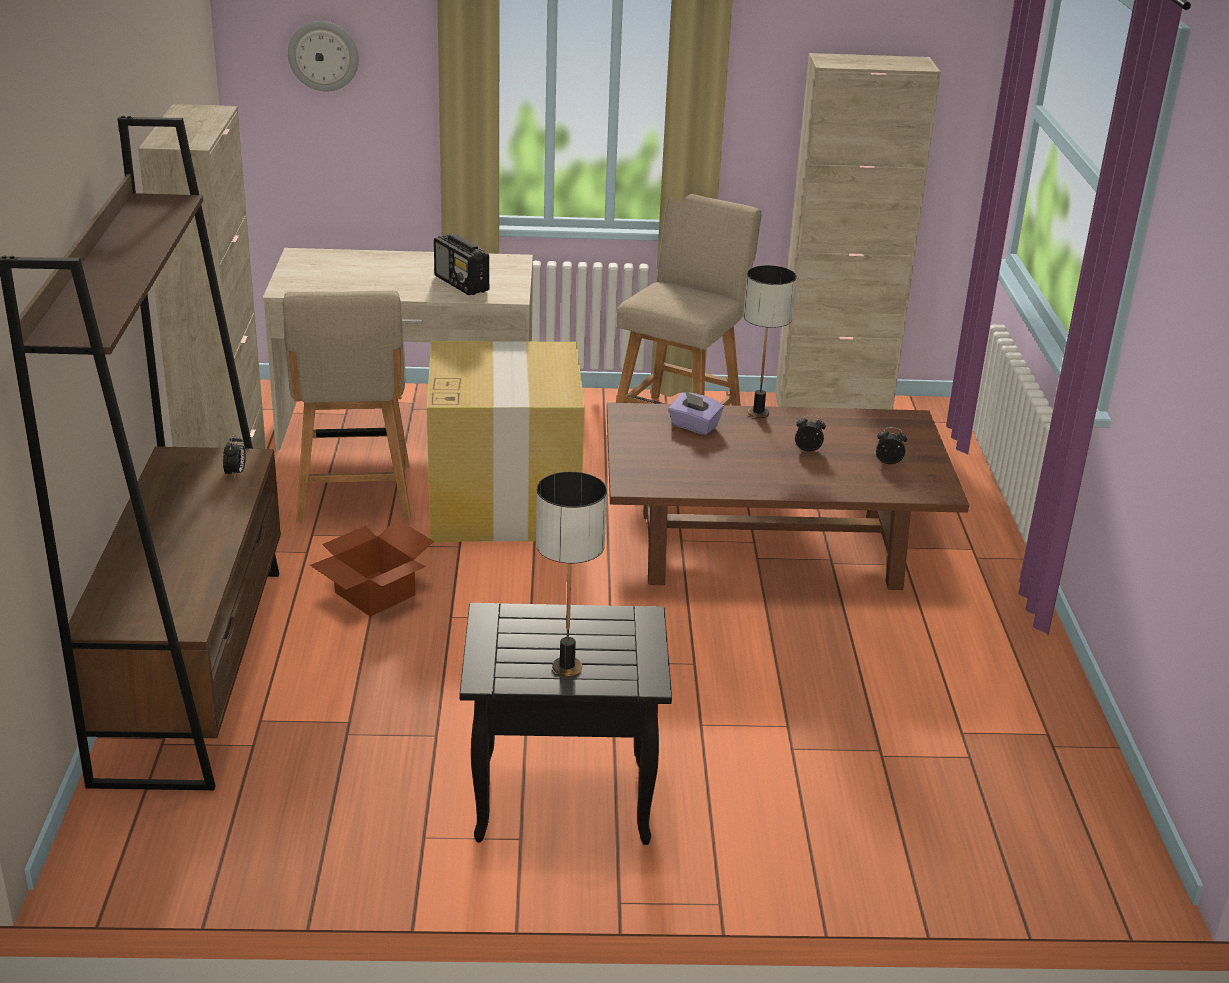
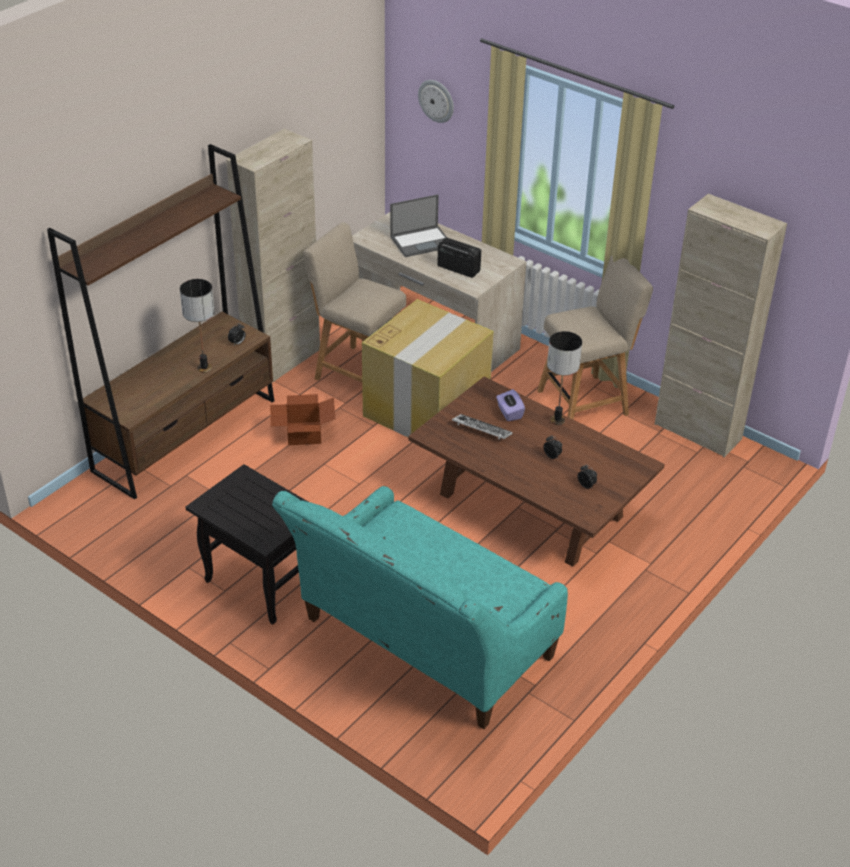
camera: 40 degrees right, 10 degrees up
beige chair [283,291,411,523] -> beige chair turned 90 degrees clockwise [303,222,406,382]
radio [434,233,489,295] -> radio turned 120 degrees clockwise [437,237,481,278]
table lamp [536,472,607,676] -> table lamp moved to [180,279,215,373]
none -> turquoise sofa [272,486,568,729]
none -> laptop [390,194,446,257]
none -> keyboard [452,414,513,440]

